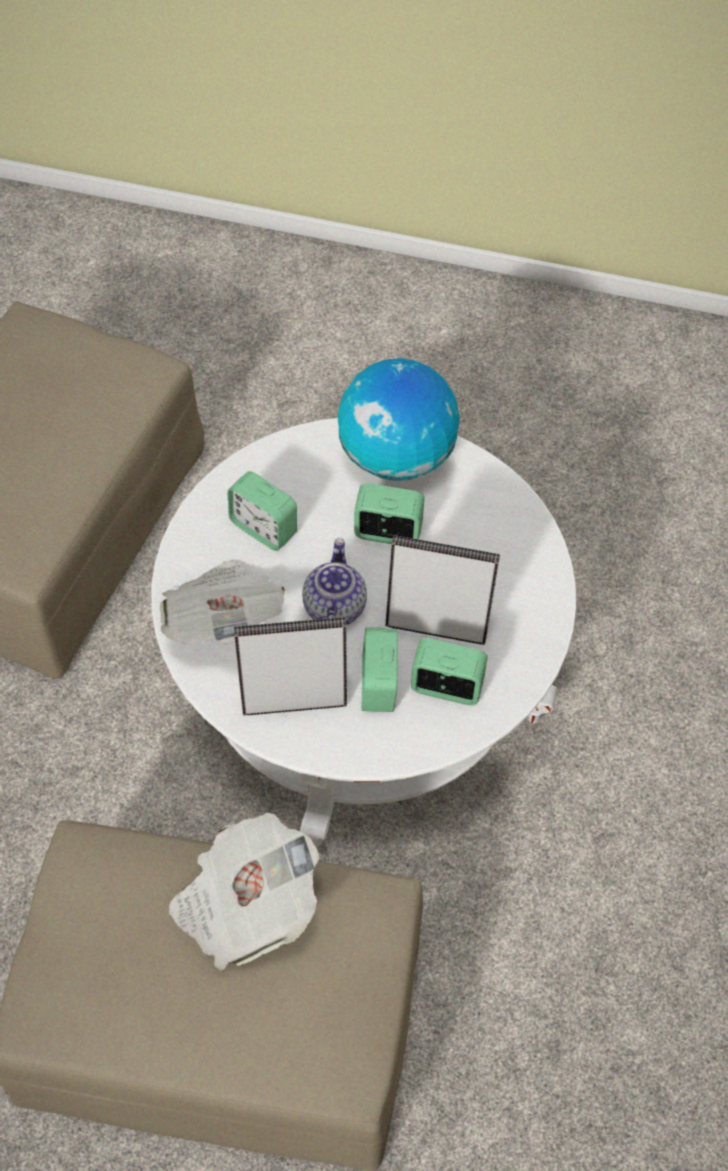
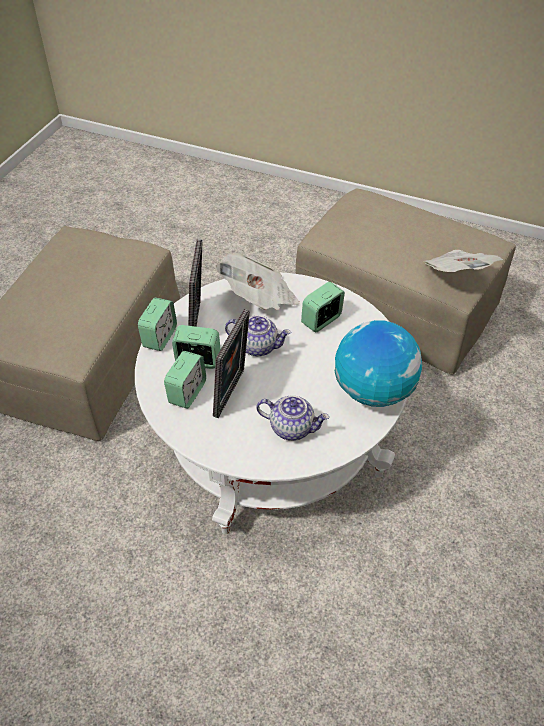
camera: 100 degrees right, 10 degrees down
newspaper [169,813,320,971] -> newspaper moved to [424,250,503,272]
alarm clock [354,483,425,544] -> alarm clock moved to [138,298,177,351]
none -> teapot [256,395,330,441]

